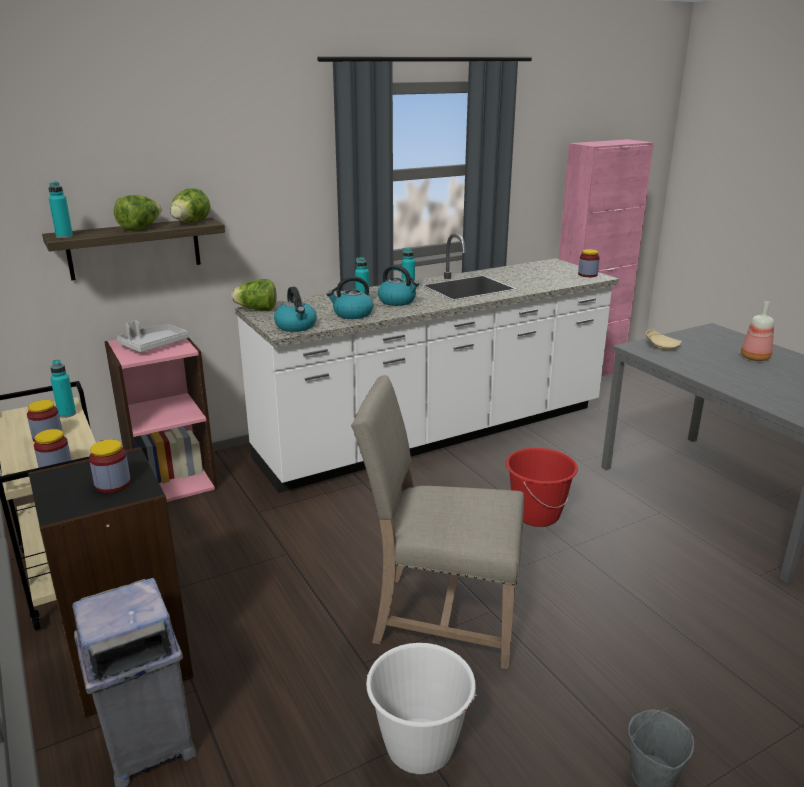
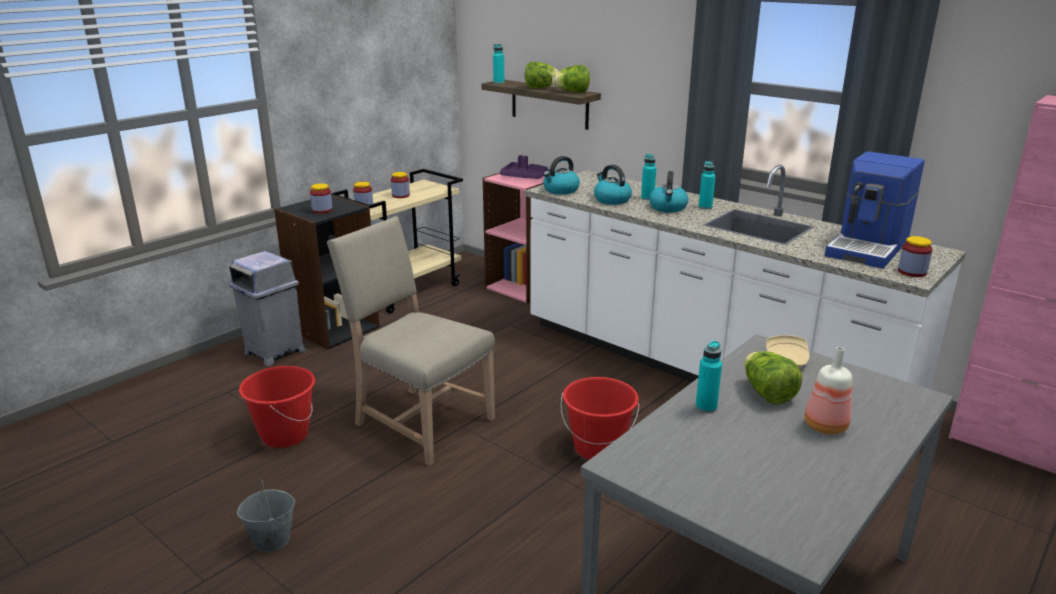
camera: 70 degrees right, 0 degrees up
turquoise bottle [50,360,76,418] -> turquoise bottle moved to [696,341,722,413]
grey tray [117,320,188,352] -> purple tray [500,155,548,179]
lettuce [232,279,277,311] -> lettuce moved to [744,351,802,405]
beige chair [351,375,525,669] -> beige chair turned 45 degrees counterclockwise [327,216,495,466]
white bucket [366,643,478,774] -> red bucket [239,366,315,448]
none -> coffee machine [825,151,925,269]

